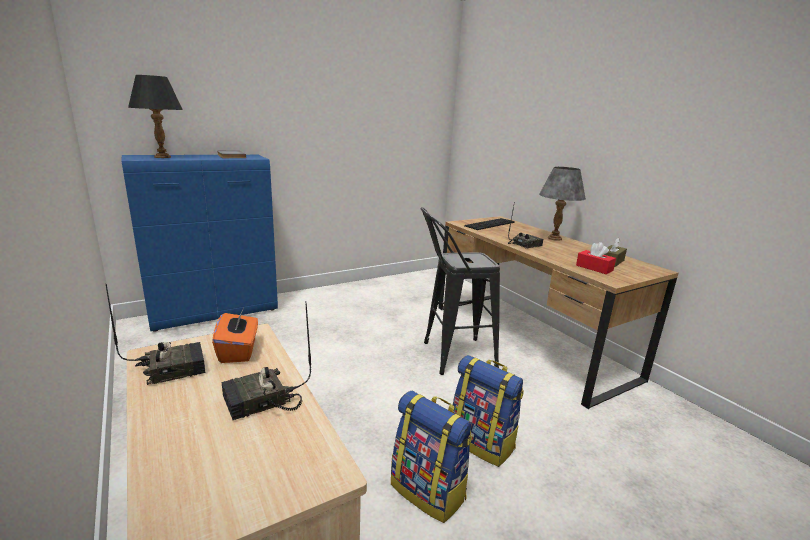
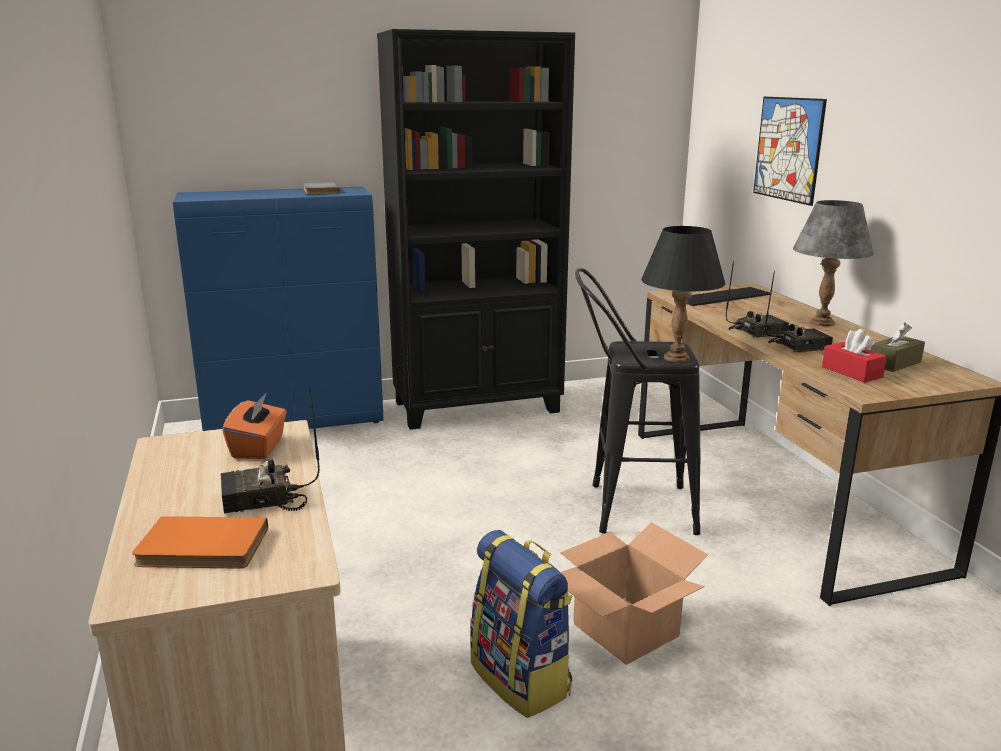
camera: 15 degrees right, 0 degrees up
radio [106,284,205,385] -> radio moved to [765,270,833,352]
black table lamp [128,75,183,158] -> black table lamp moved to [641,226,725,363]
backpack [453,355,524,467] -> cardboard box [560,522,708,665]
none -> orange book [132,516,268,568]
none -> black bookcase [377,29,575,430]
none -> picture [753,97,827,206]

